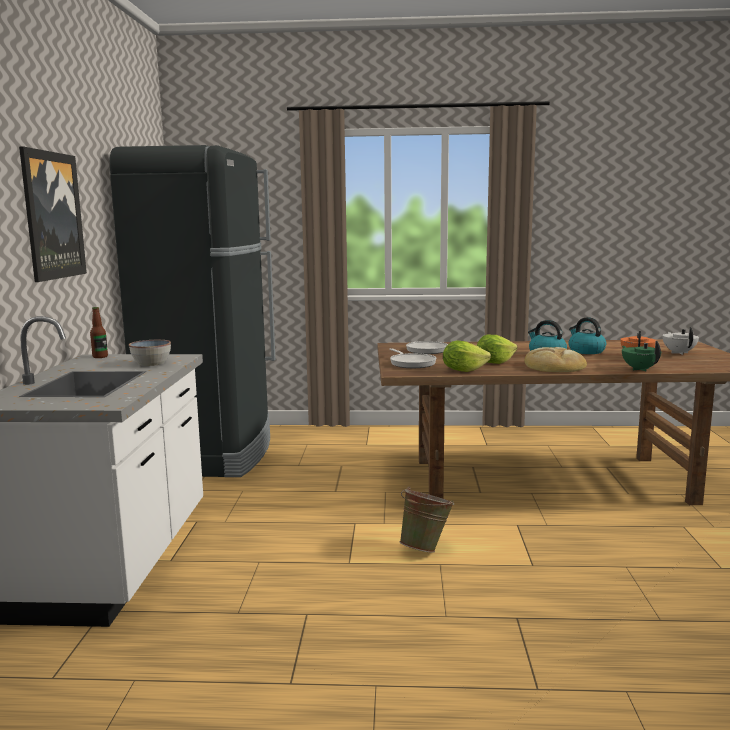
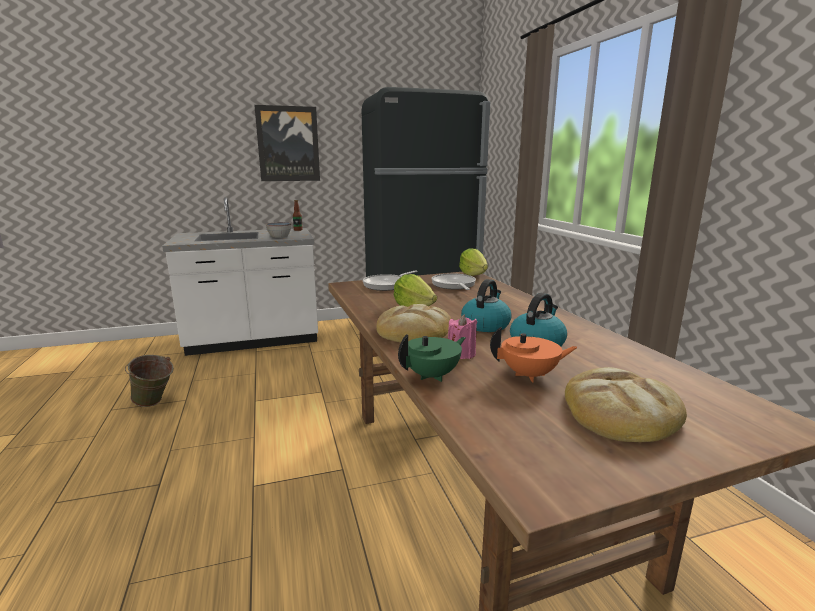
camera: 70 degrees right, 5 degrees up
green bucket [399,487,454,553] -> green bucket moved to [125,355,174,407]
lettuce [443,340,491,372] -> lettuce moved to [459,248,488,276]
white teapot [662,327,699,355] -> bread [565,367,687,442]
none -> pink candle [448,314,477,359]

